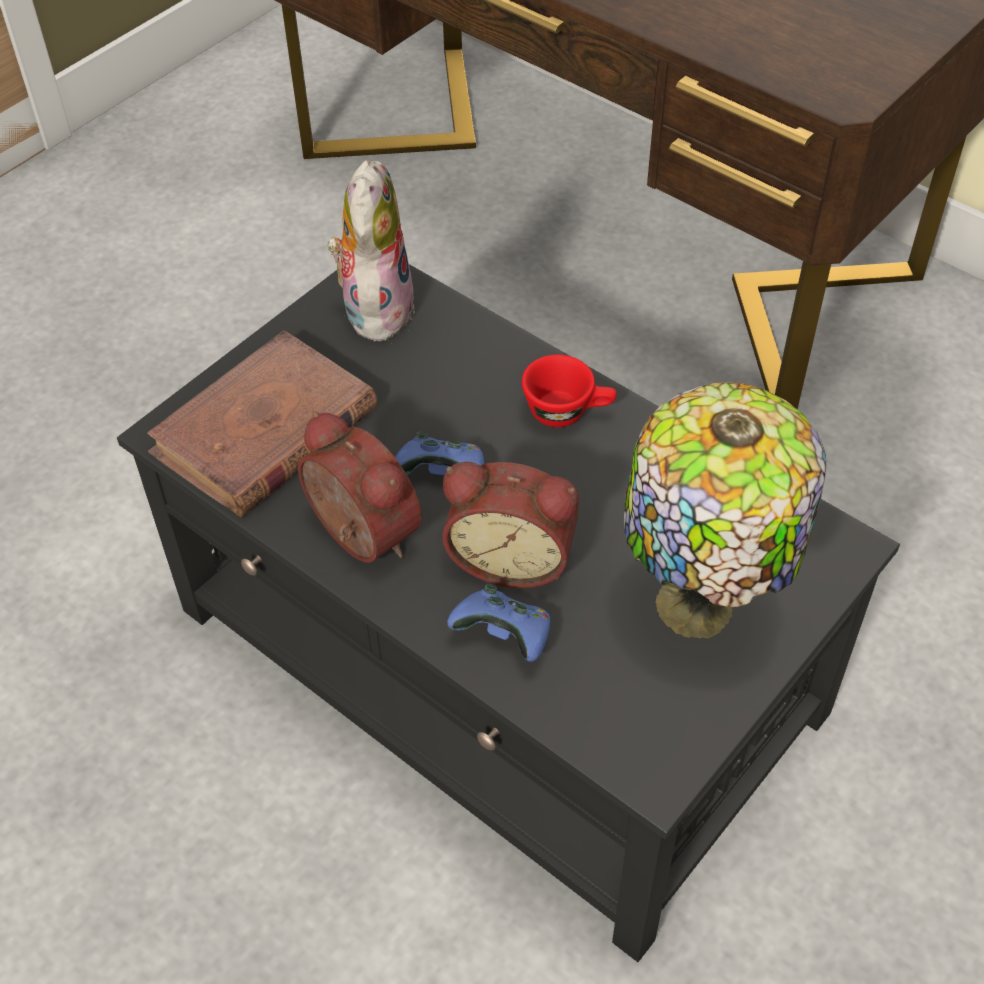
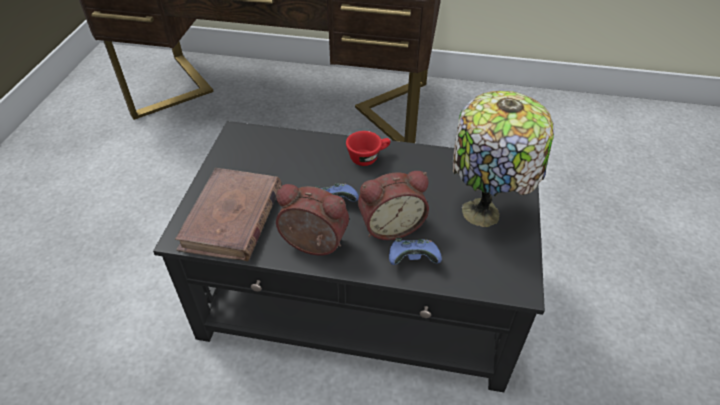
camera: 30 degrees left, 5 degrees down
plush toy [328,160,415,341] -> none

